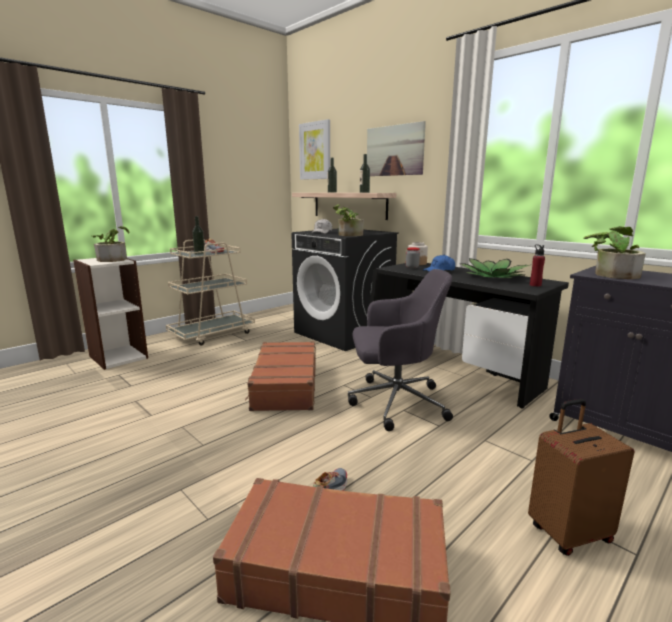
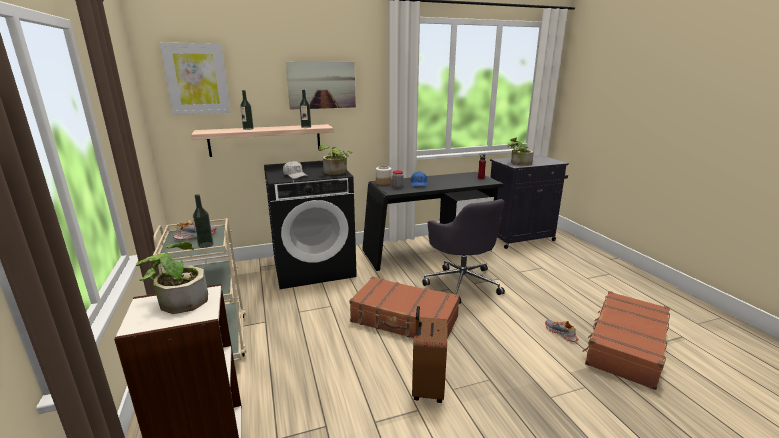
camera: 65 degrees left, 5 degrees up
grey office chair [348,269,453,431] -> grey office chair turned 135 degrees clockwise [422,199,505,304]
potted plant [459,258,530,278] -> none
brown suitcase [528,399,634,556] -> brown suitcase moved to [412,306,448,403]

